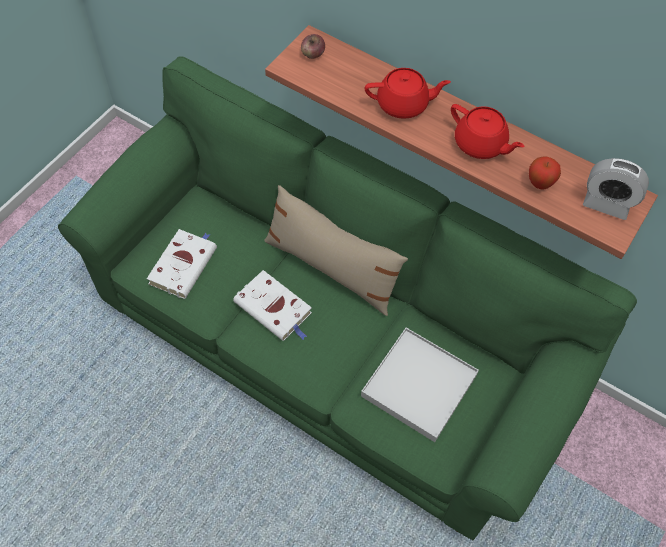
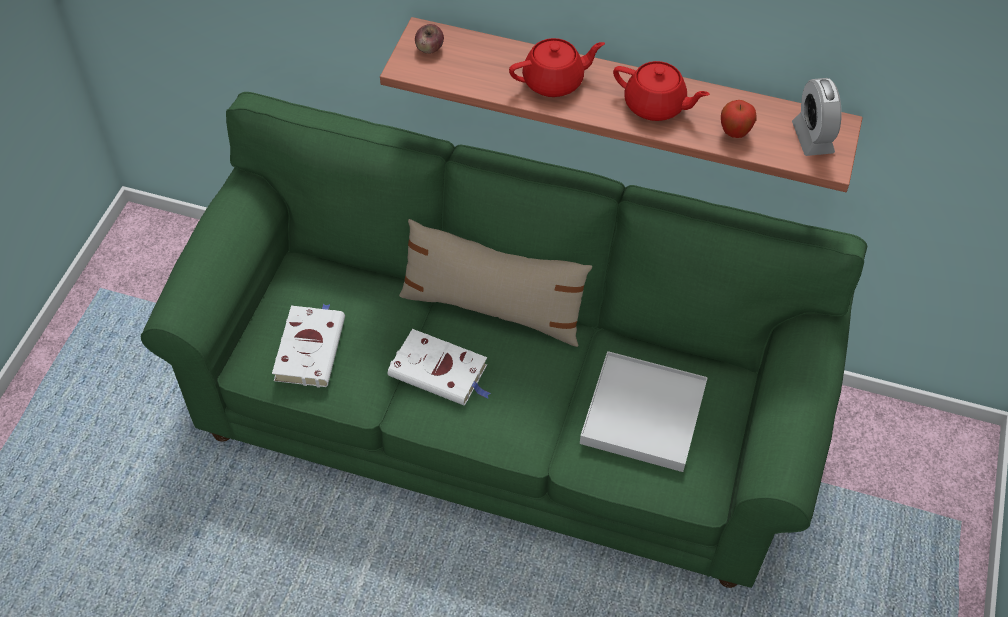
camera: 15 degrees left, 5 degrees down
alarm clock [583,158,649,220] -> alarm clock turned 75 degrees clockwise [792,78,842,156]

